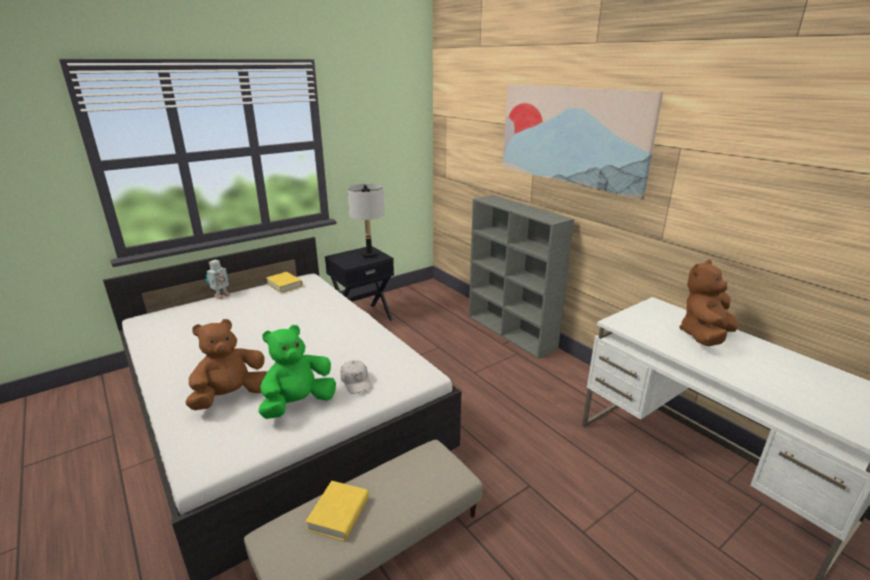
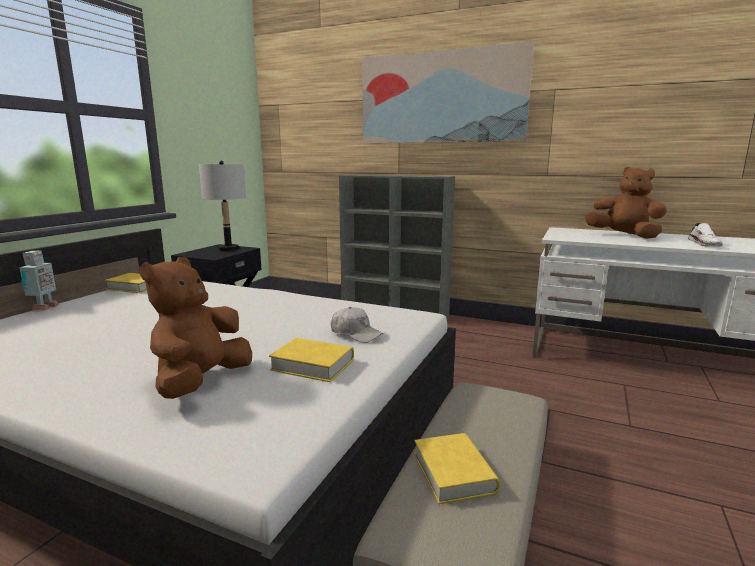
camera: 30 degrees left, 10 degrees down
green plush toy [258,325,336,419] -> yellow book [269,338,354,382]
brown plush toy [679,259,738,346] -> brown plush toy turned 120 degrees clockwise [585,167,667,239]
none -> white shoe [688,223,723,247]

